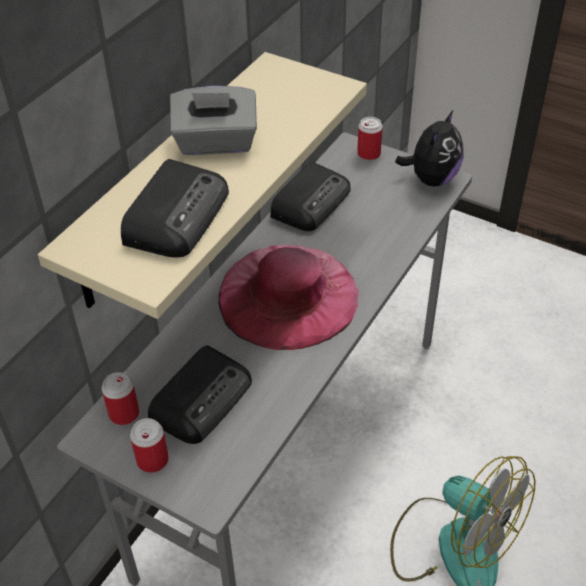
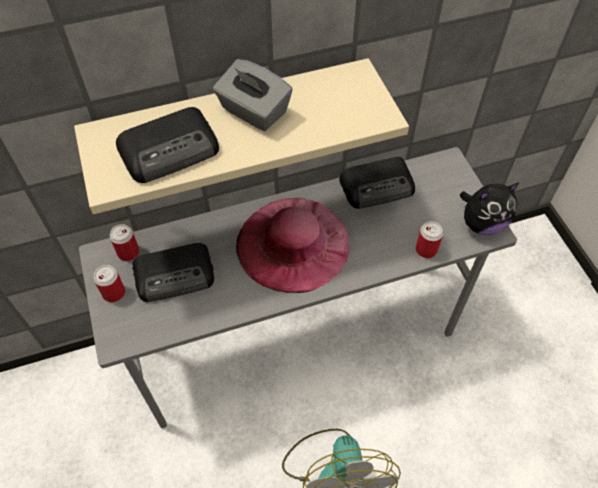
camera: 40 degrees right, 10 degrees up
can [357,117,383,160] -> can moved to [416,221,443,258]

